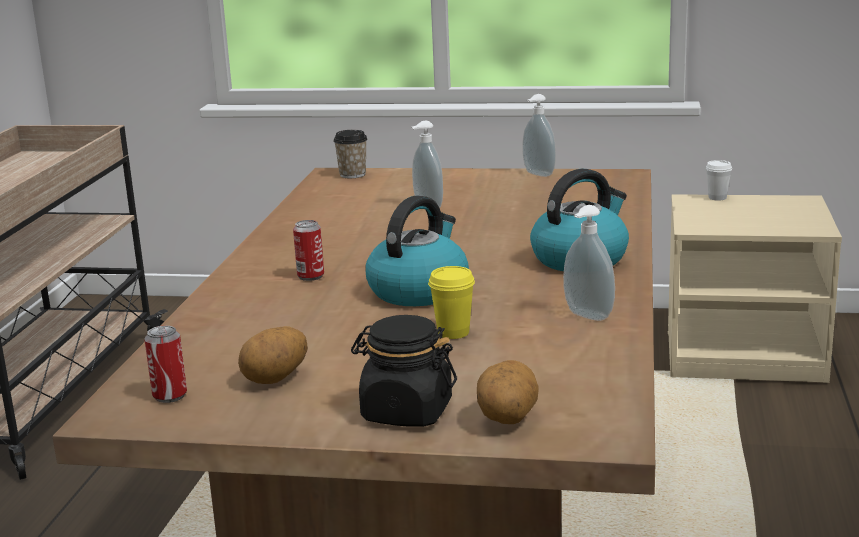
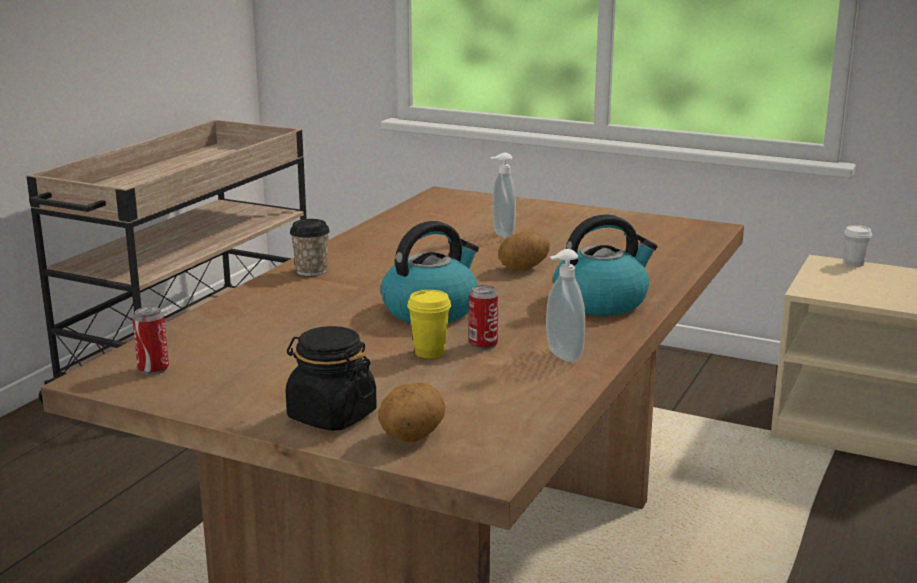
camera: 15 degrees right, 0 degrees up
potato [238,326,308,384] -> potato moved to [498,232,550,271]
can [293,220,324,281] -> can moved to [469,285,498,350]
cup [333,130,368,178] -> cup moved to [290,219,330,276]
soap dispenser [522,94,556,177] -> none

